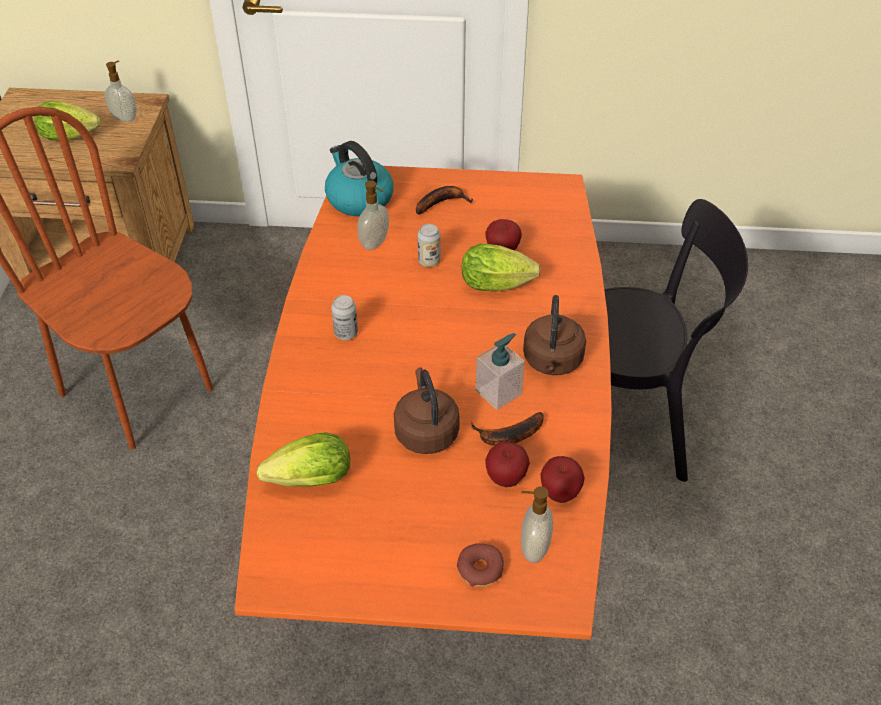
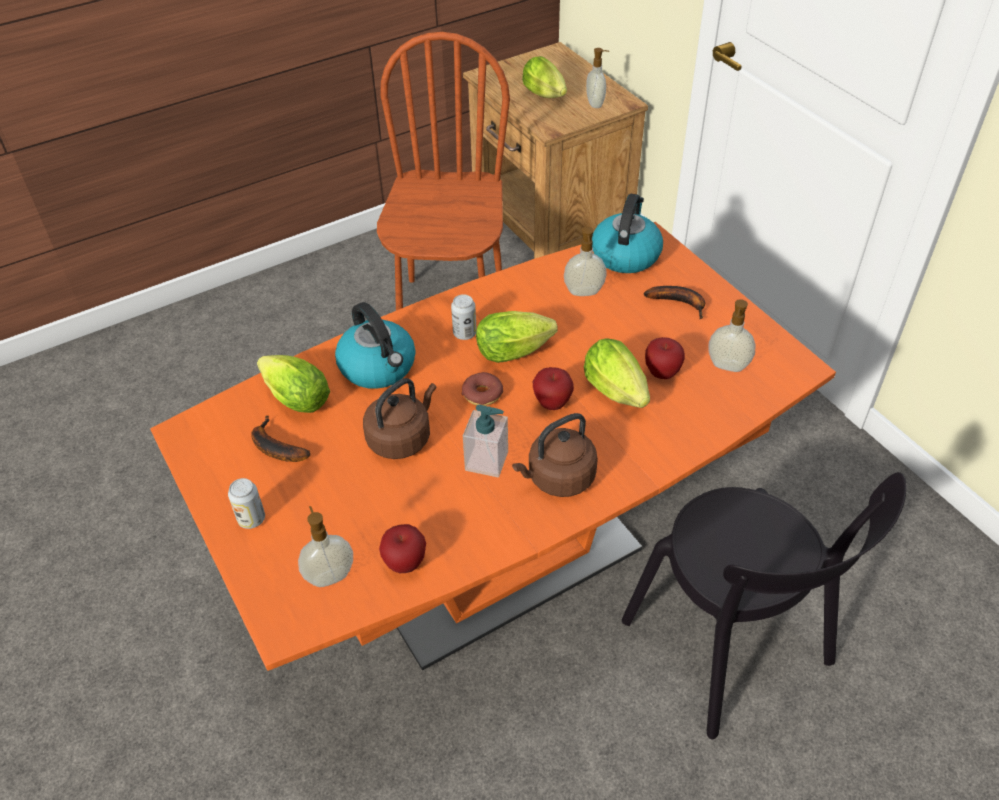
camera: 55 degrees right, 0 degrees up
can [417,224,441,267] -> can moved to [228,478,265,529]
donut [457,543,504,587] -> donut moved to [462,372,503,406]
banana [471,412,544,446] -> banana moved to [251,415,311,462]
apple [485,442,530,487] -> apple moved to [533,367,574,410]
none -> kettle [335,302,415,389]
none -> lettuce [476,311,558,363]
none -> soap dispenser [709,299,756,372]

